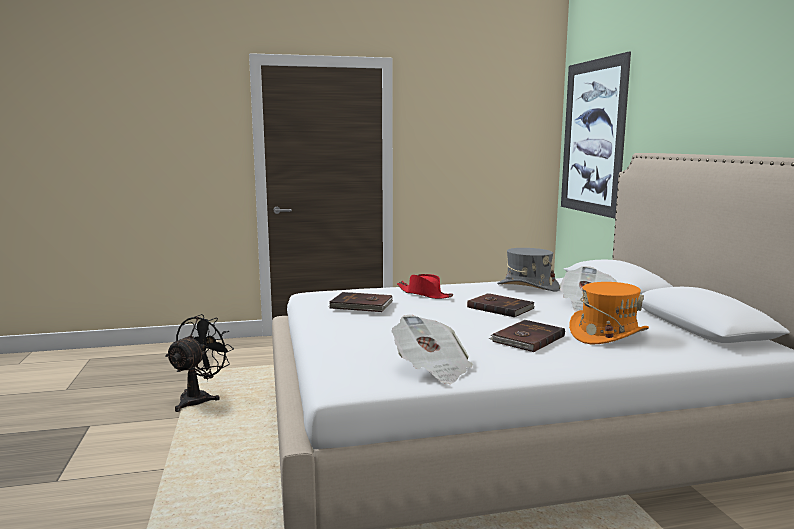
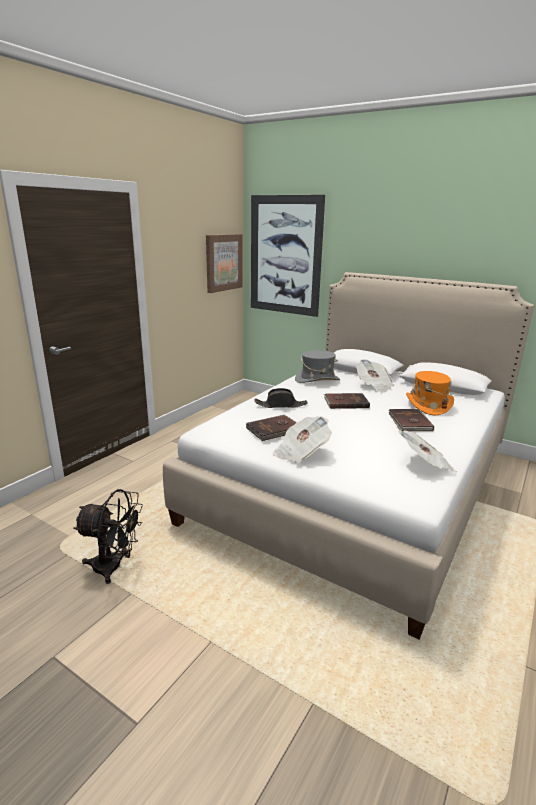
camera: 45 degrees left, 10 degrees up
black fan [165,314,234,412] -> black fan turned 120 degrees clockwise [74,489,143,584]
red hat [397,274,453,299] -> black hat [254,388,308,408]
none -> picture [206,234,243,293]
none -> newspaper [273,416,332,463]

